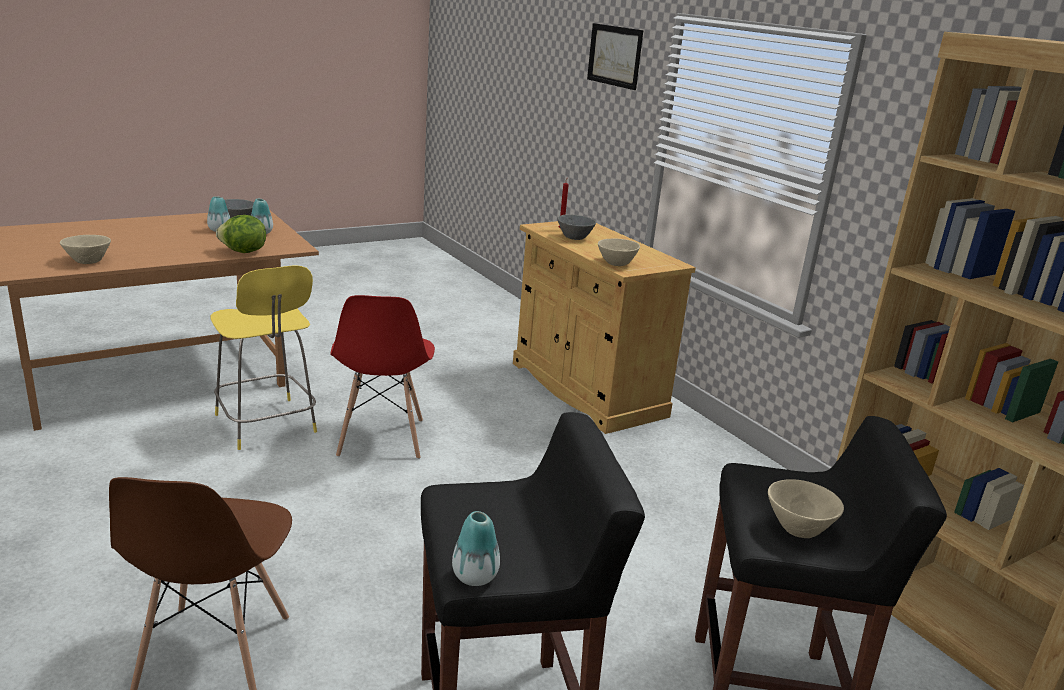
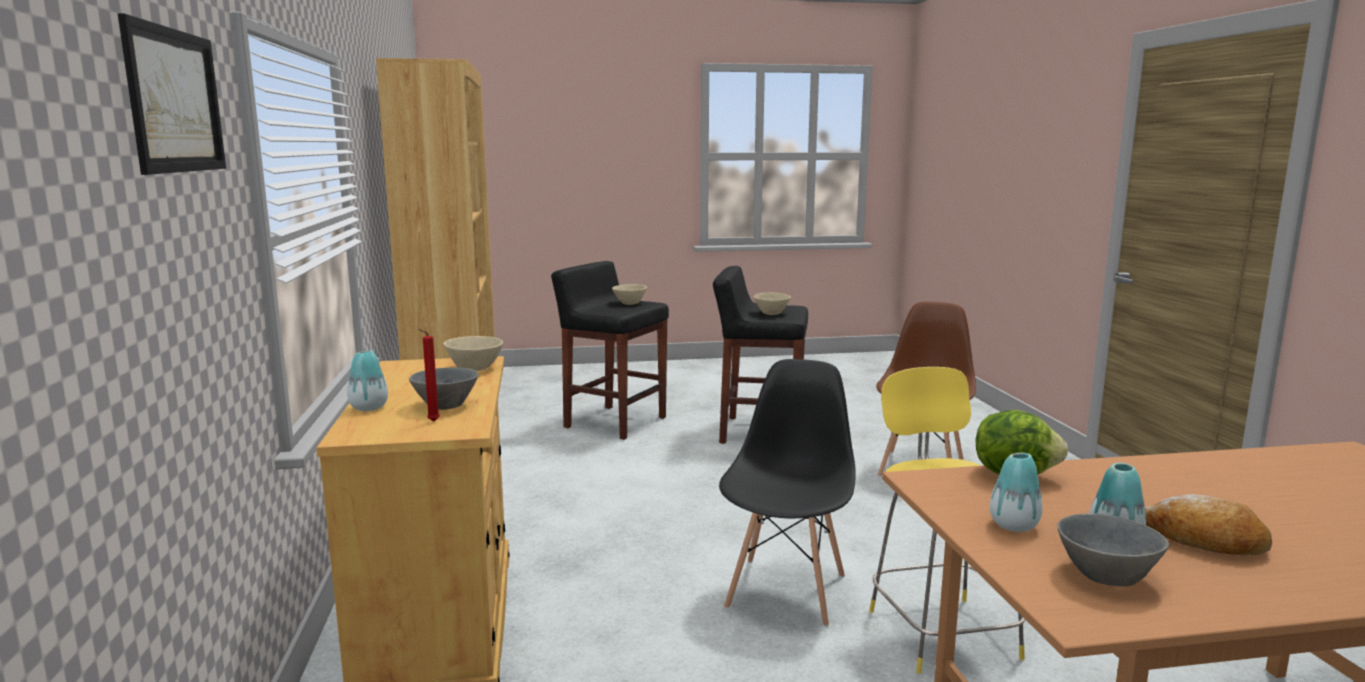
camera: 155 degrees left, 10 degrees down
beige bowl [60,235,111,264] -> beige bowl moved to [753,293,791,315]
red chair [330,295,435,459] -> black chair [719,359,856,627]
vase [452,511,500,586] -> vase moved to [347,350,388,411]
none -> bread [1145,494,1272,556]

